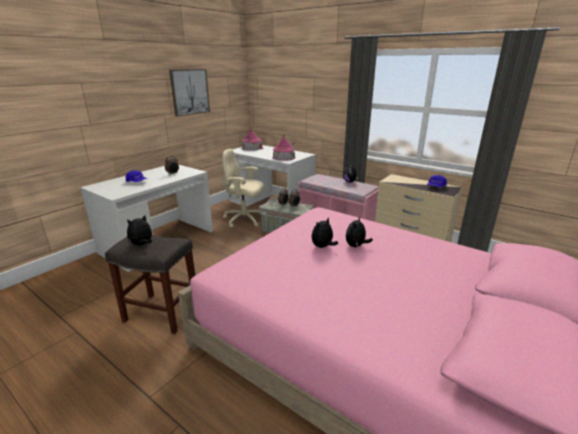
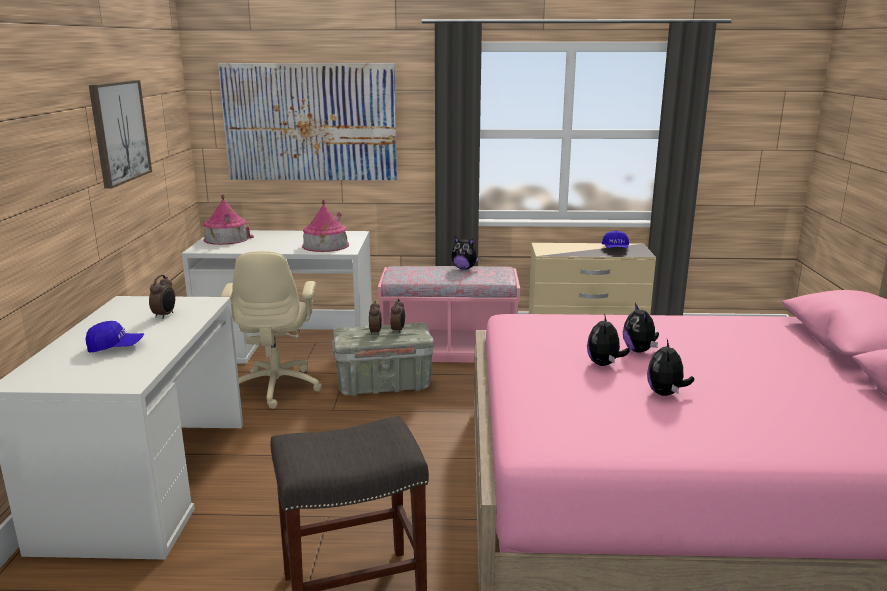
camera: 35 degrees left, 5 degrees down
plush toy [127,215,152,245] -> plush toy moved to [647,339,694,396]
beige office chair [222,149,264,228] -> beige office chair turned 75 degrees counterclockwise [221,251,322,409]
none -> picture [218,63,397,181]

